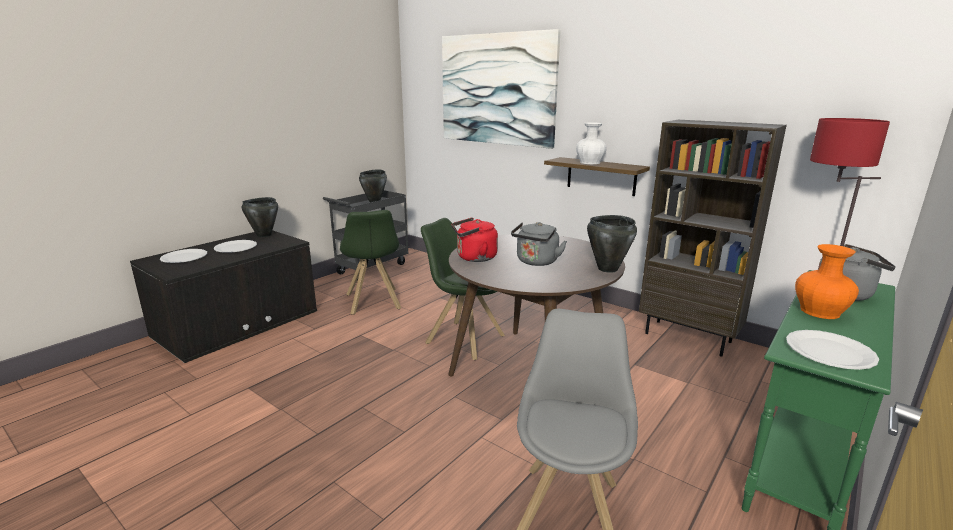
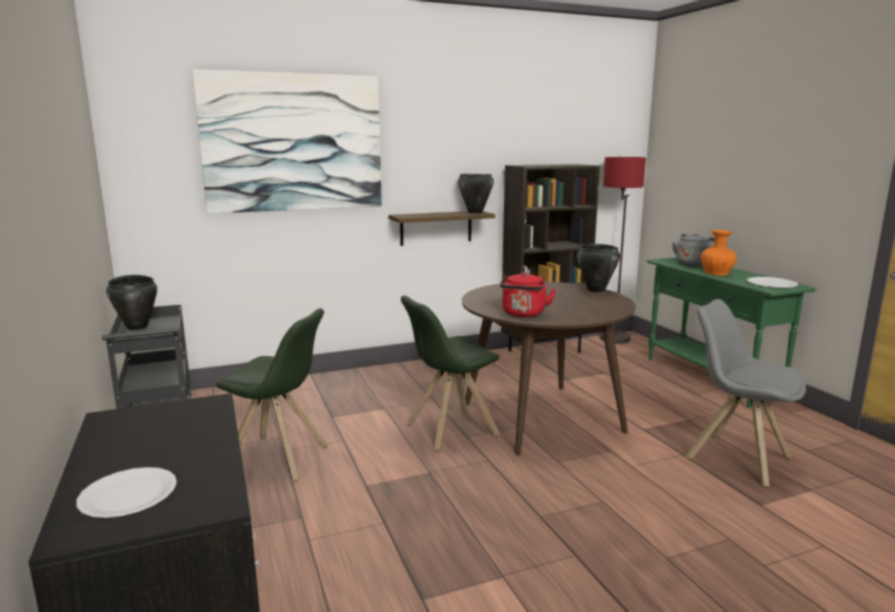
camera: 60 degrees left, 5 degrees down
white plate [214,240,257,253] -> none
black cooking pot [242,197,278,237] -> black cooking pot moved to [458,174,494,214]
grey kettle [511,222,567,266] -> none
white vase [576,122,607,164] -> none

